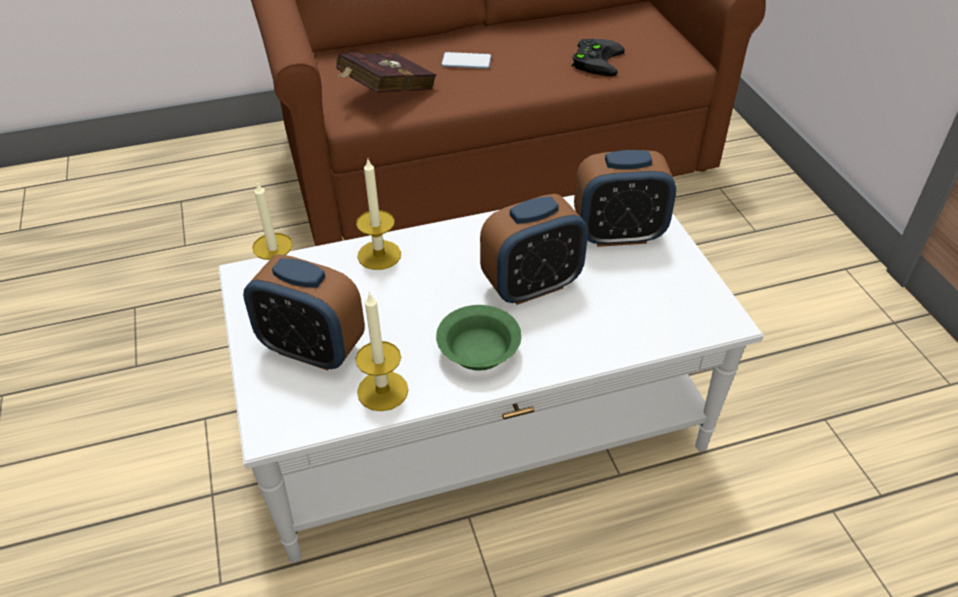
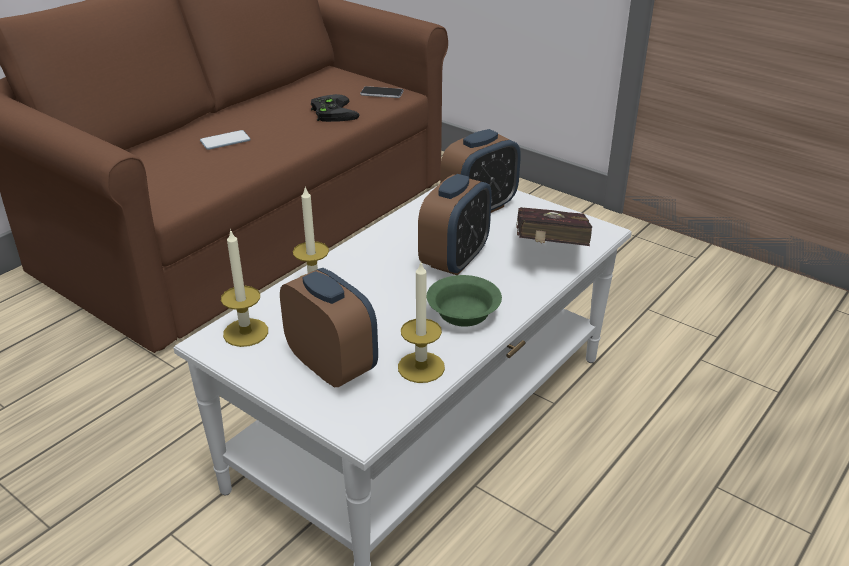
camera: 35 degrees left, 10 degrees down
alarm clock [243,254,365,370] -> alarm clock turned 120 degrees counterclockwise [280,268,378,388]
red book [336,52,437,93] -> red book moved to [516,207,592,246]
none -> phone [360,86,404,98]

